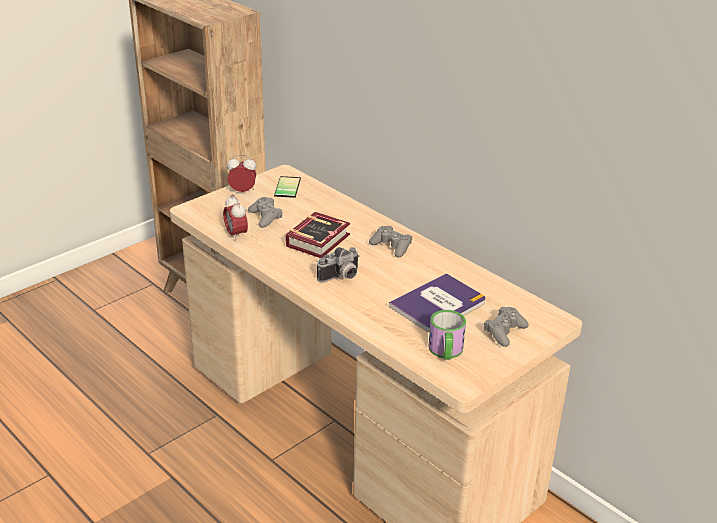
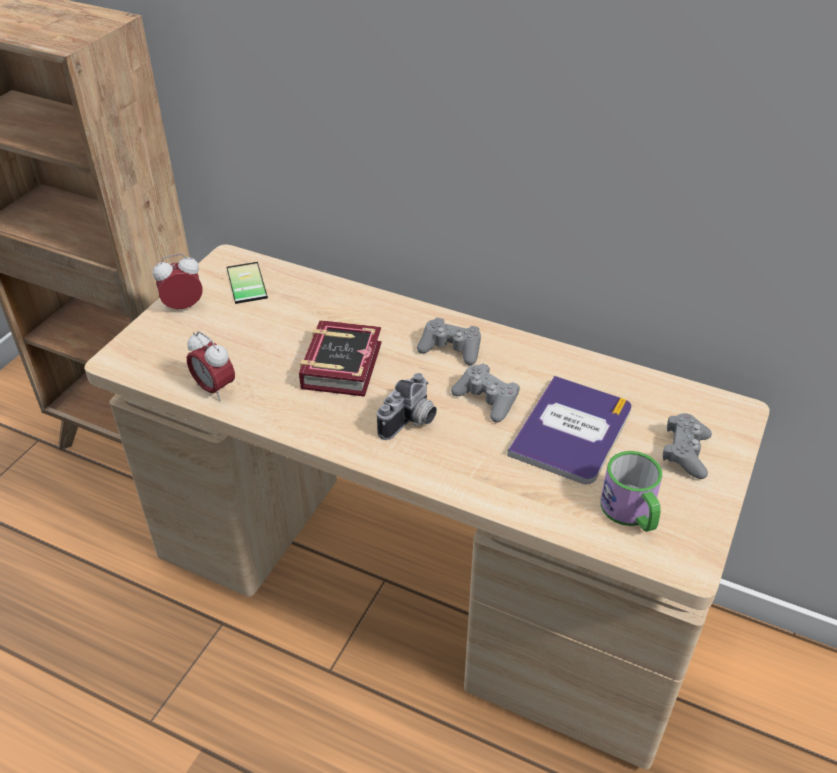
camera: 20 degrees left, 10 degrees up
grey game controller [248,197,282,228] -> grey game controller moved to [451,364,520,423]

